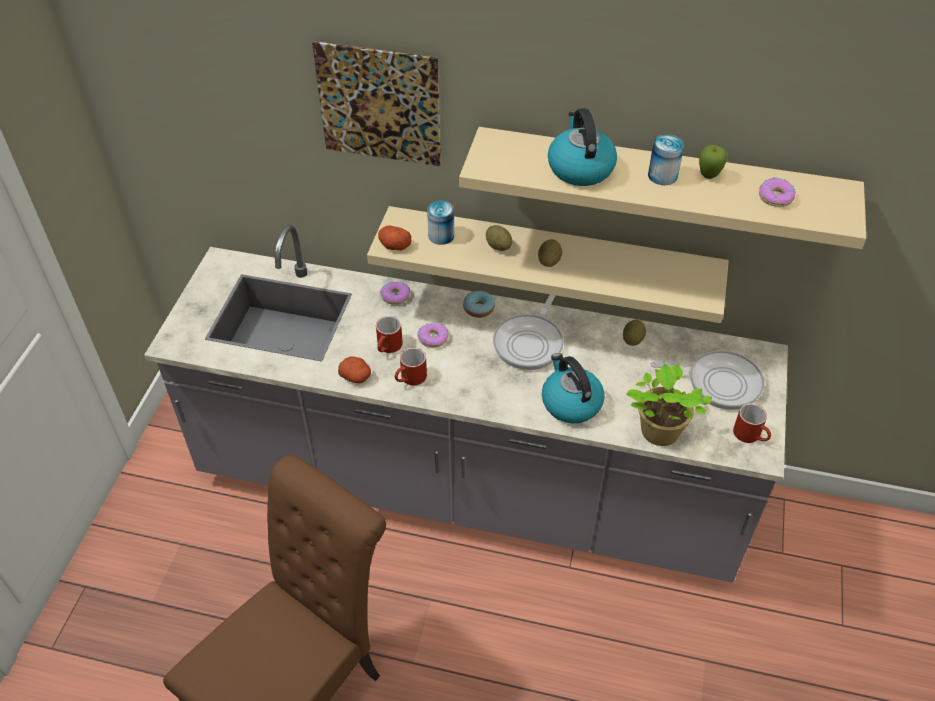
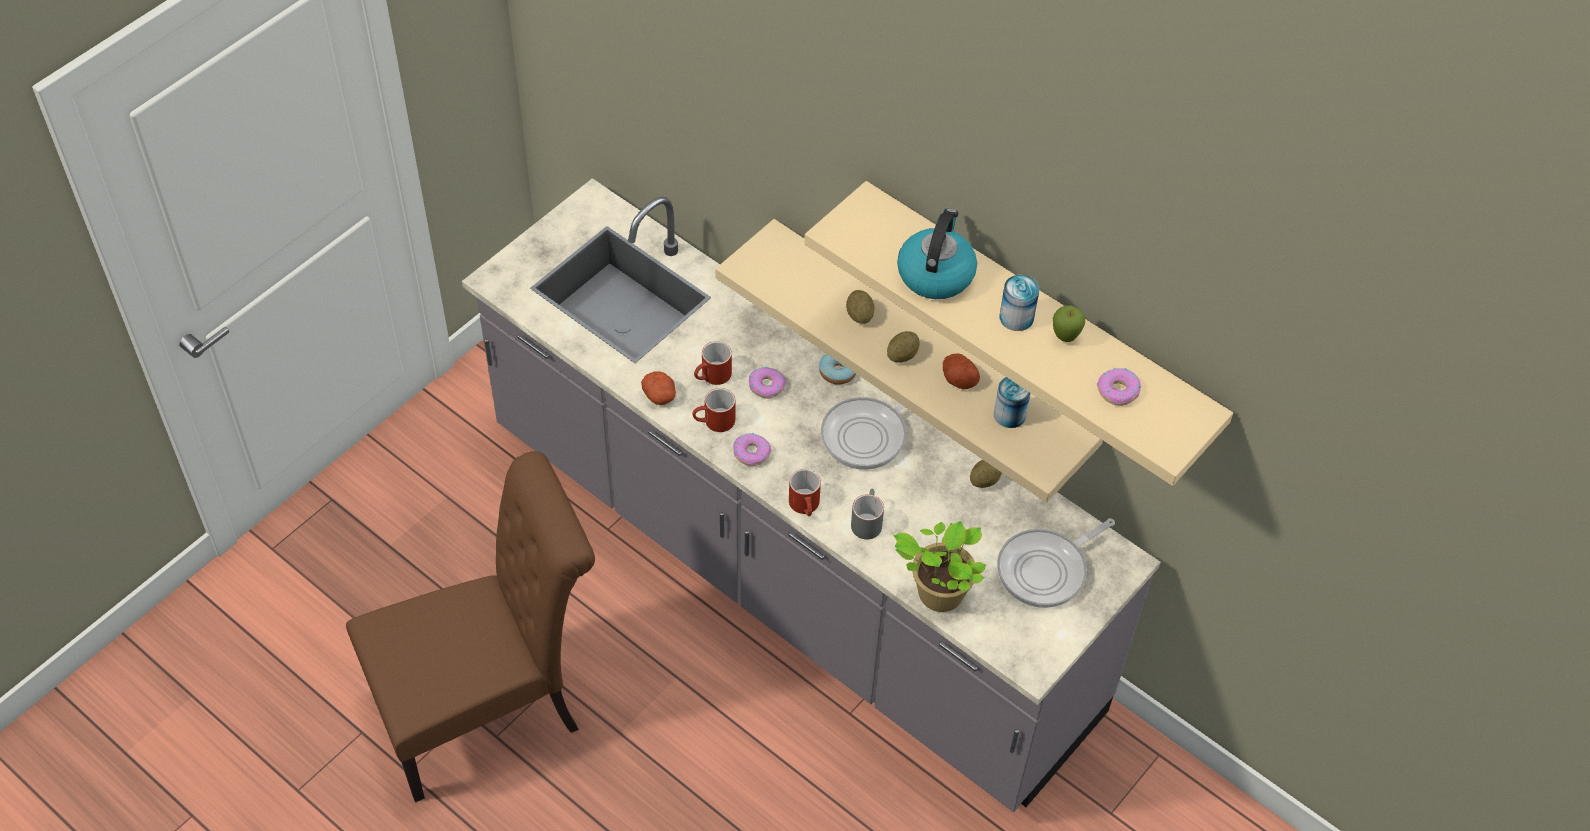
camera: 25 degrees right, 5 degrees up
picture [312,41,441,166] -> none
potato [378,225,411,251] -> potato moved to [943,353,980,389]
donut [380,282,410,305] -> donut moved to [733,433,771,466]
can [427,201,454,245] -> can moved to [994,377,1031,428]
kettle [542,353,605,423] -> grey mug [851,489,884,539]
frying pan [650,350,765,410] -> frying pan turned 105 degrees clockwise [997,518,1115,608]
red mug [733,403,771,443] -> red mug moved to [789,469,821,516]

